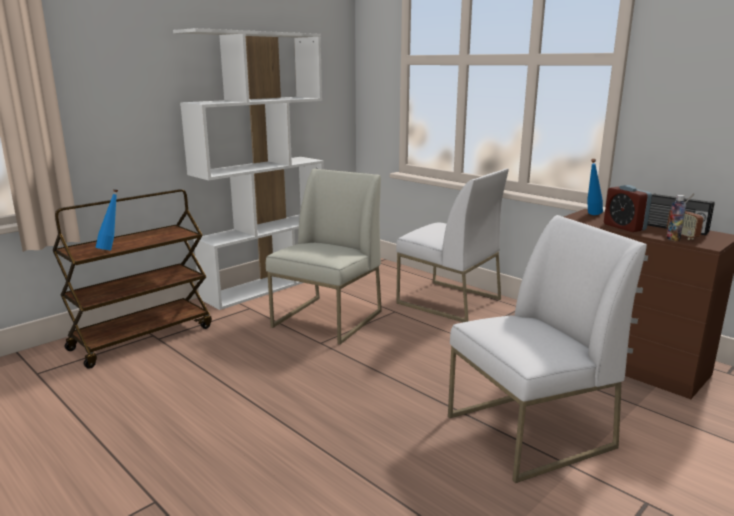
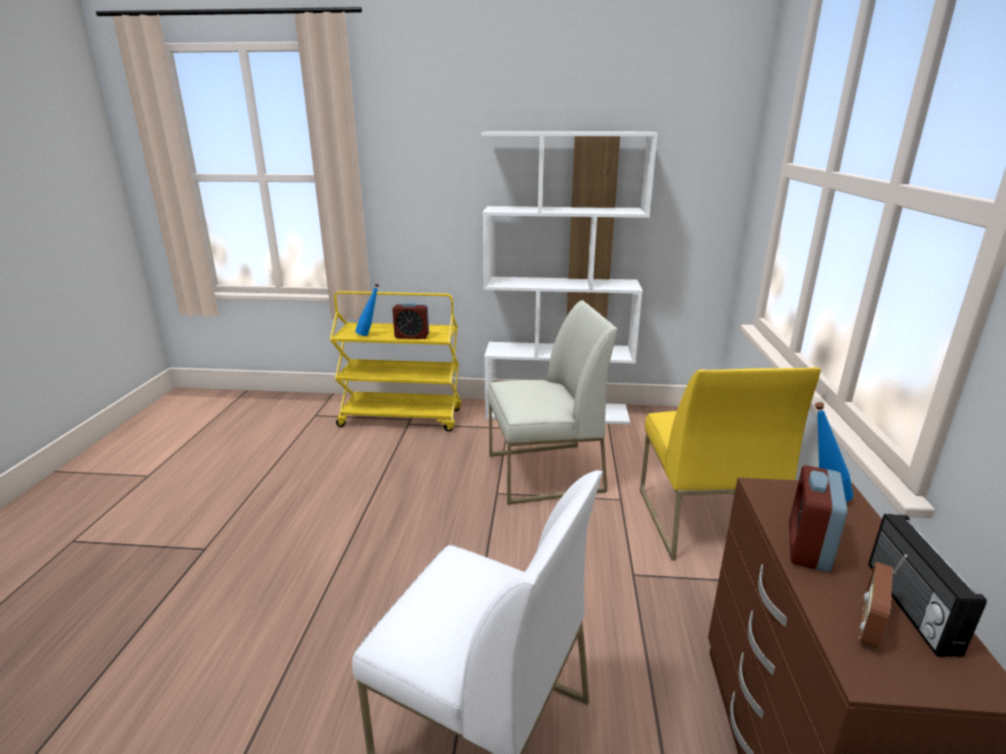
camera: 50 degrees right, 5 degrees up
brown cart [53,189,212,369] -> yellow cart [330,291,462,432]
white chair [396,168,509,322] -> yellow chair [640,367,821,560]
bottle [666,195,686,241] -> none
none -> alarm clock [392,302,429,339]

